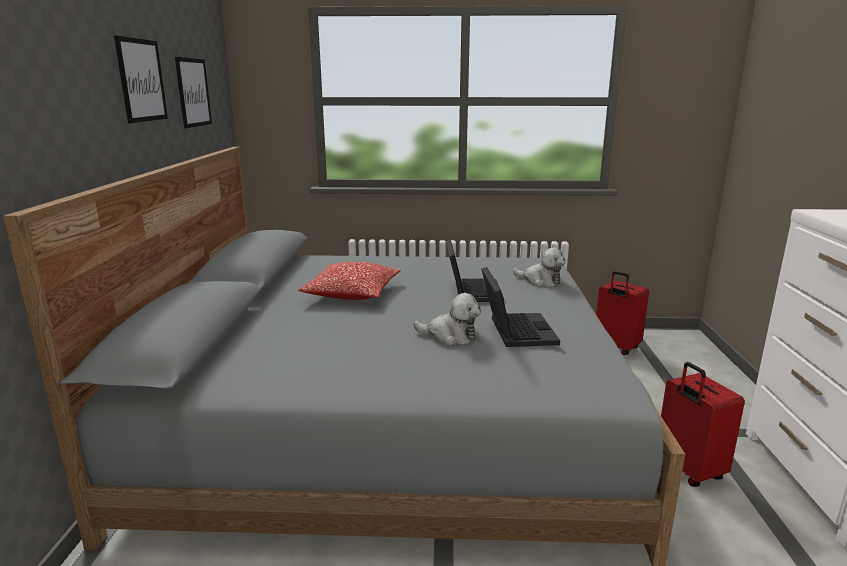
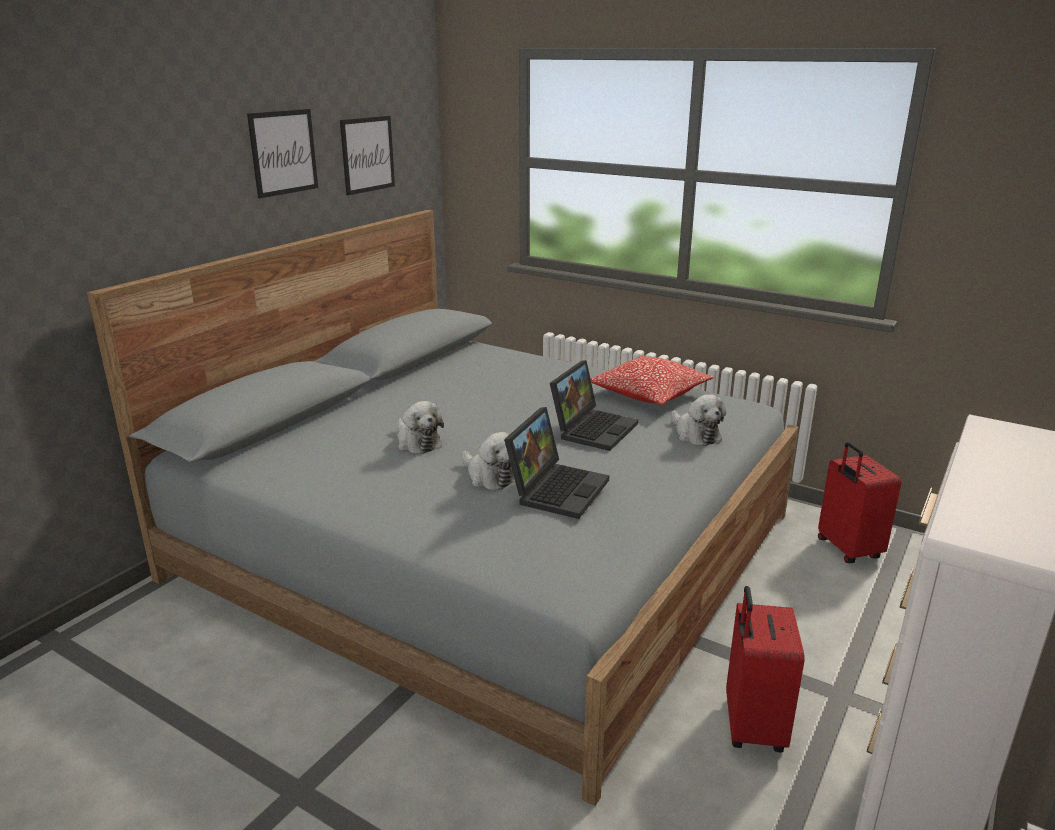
camera: 30 degrees right, 5 degrees up
pillow [299,262,401,300] -> pillow moved to [590,356,714,405]
none -> plush toy [397,401,444,454]

